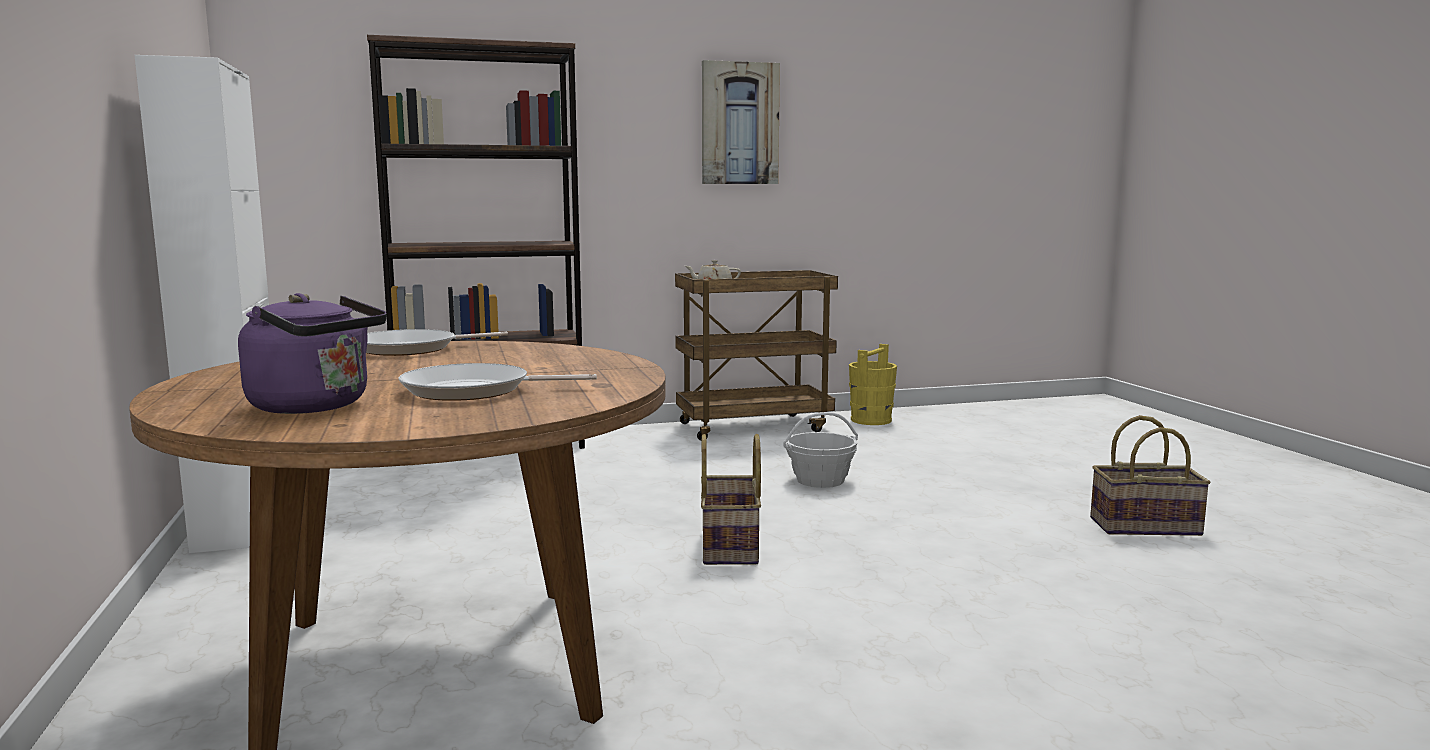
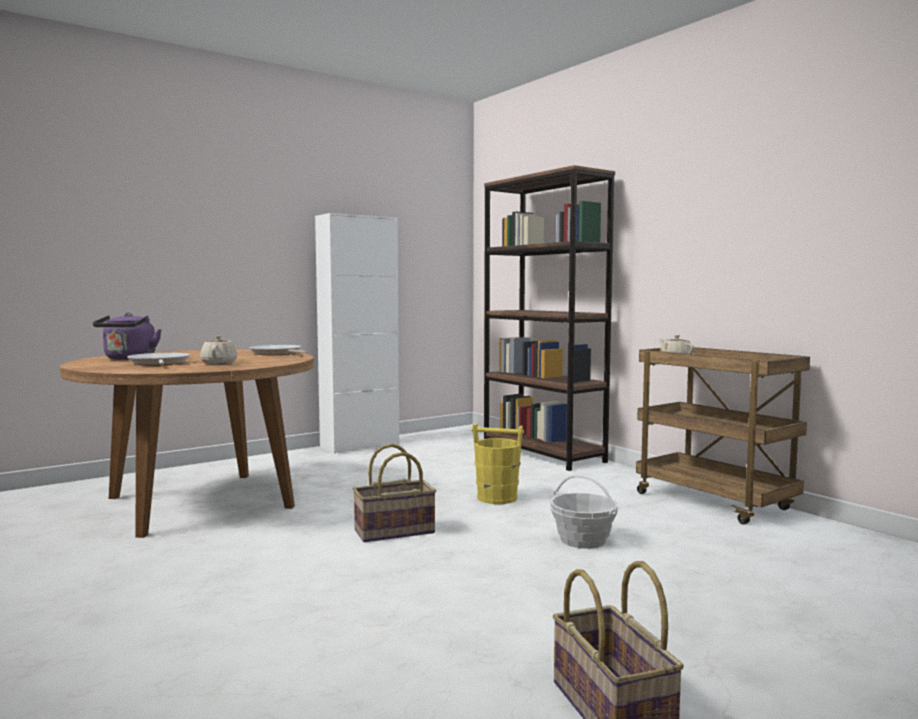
camera: 70 degrees right, 5 degrees down
picture [702,60,780,184] -> none
yellow bucket [849,344,897,425] -> yellow bucket moved to [472,423,524,504]
none -> beige teapot [200,336,237,364]

